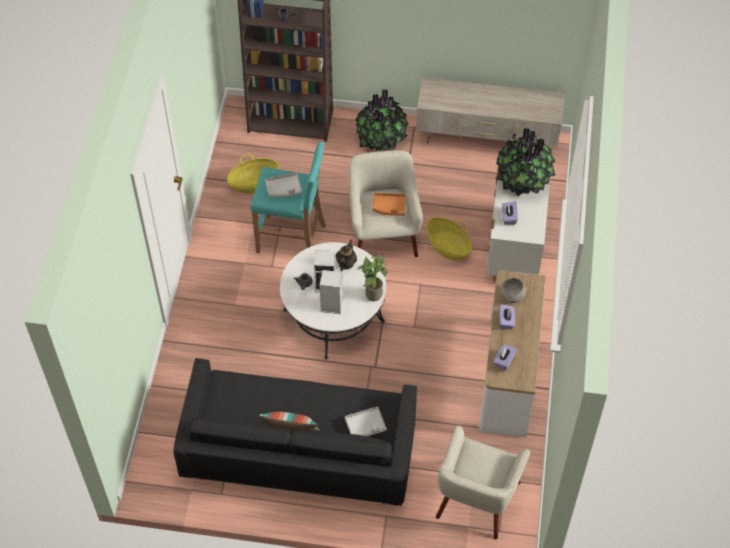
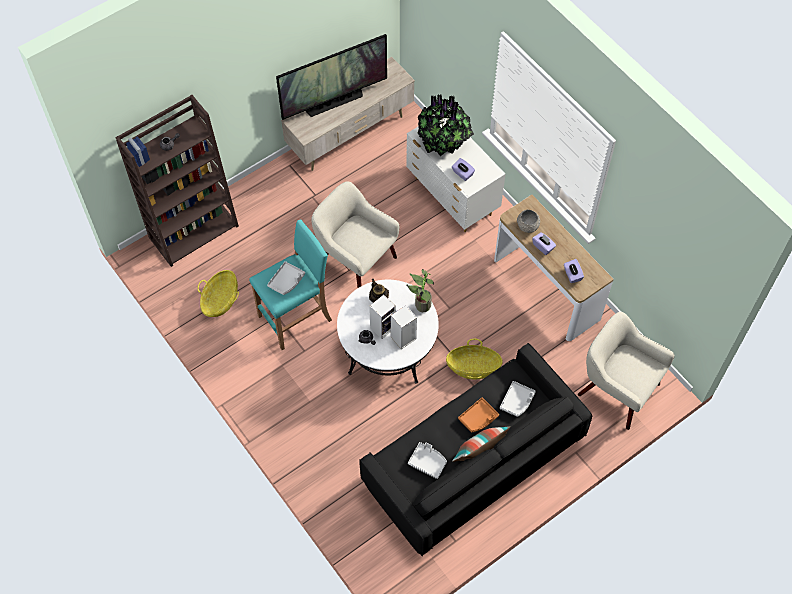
camera: 45 degrees left, 5 degrees up
potted plant [355,89,409,151] -> none
orange tray [373,193,406,216] -> orange tray moved to [458,398,499,432]
basket [426,217,472,260] -> basket moved to [446,339,503,379]
beige armchair [436,426,530,540] -> beige armchair turned 150 degrees clockwise [578,312,675,430]
none -> television [276,34,387,120]
none -> grey tray [408,442,447,479]

